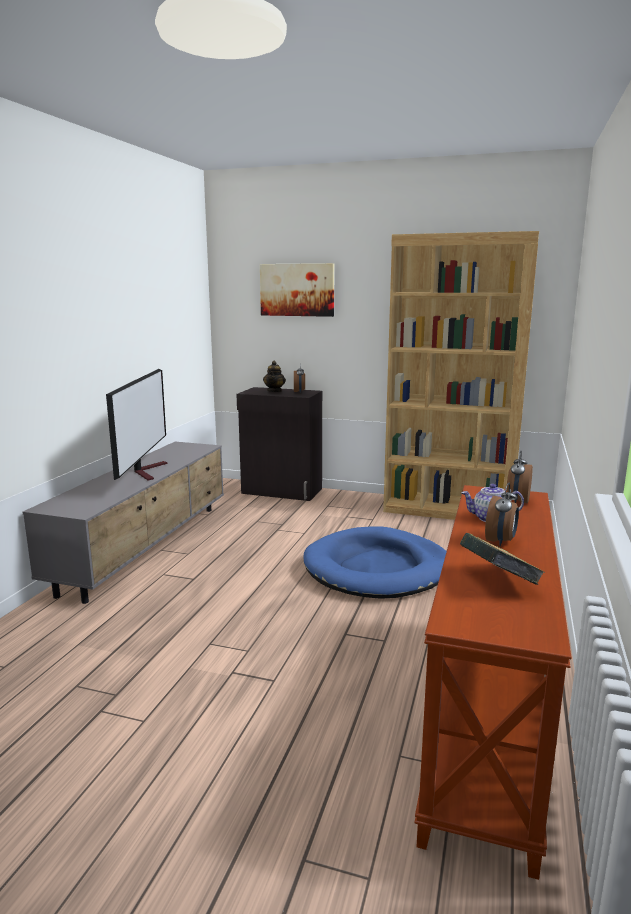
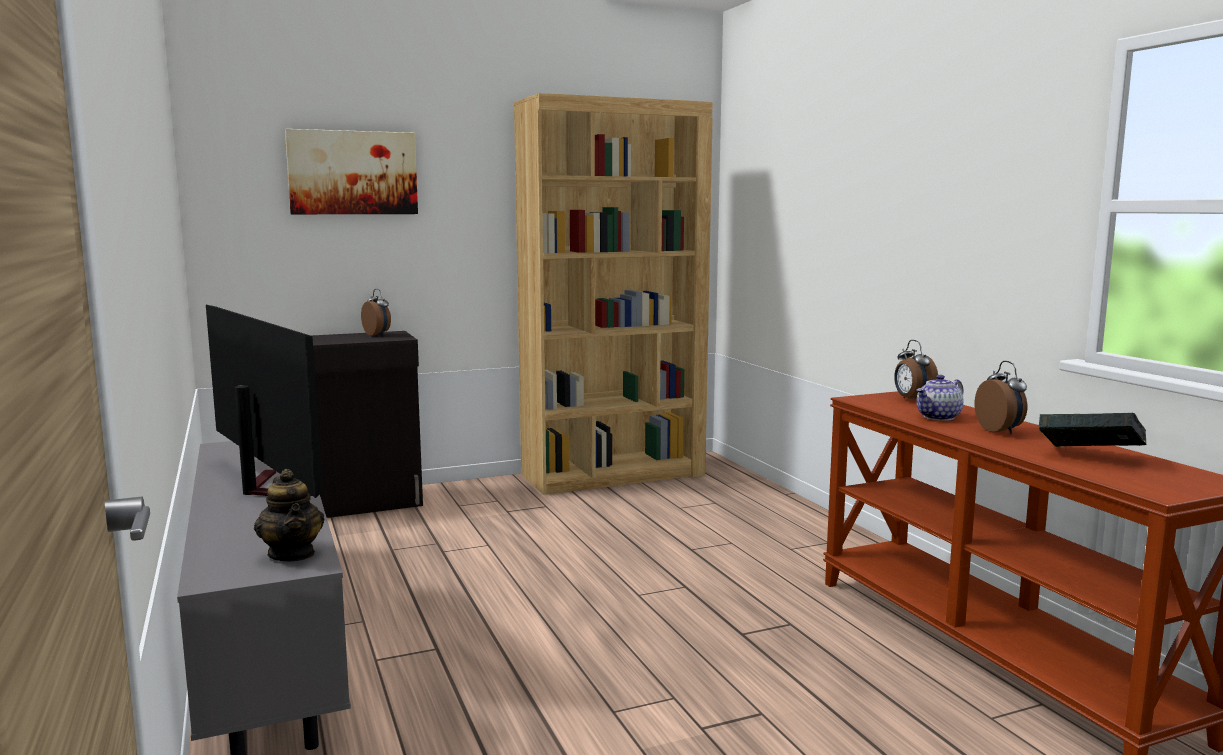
camera: 40 degrees left, 5 degrees down
teapot [263,361,286,392] -> teapot moved to [254,469,325,561]
blue dog bed [303,527,447,599] -> none

